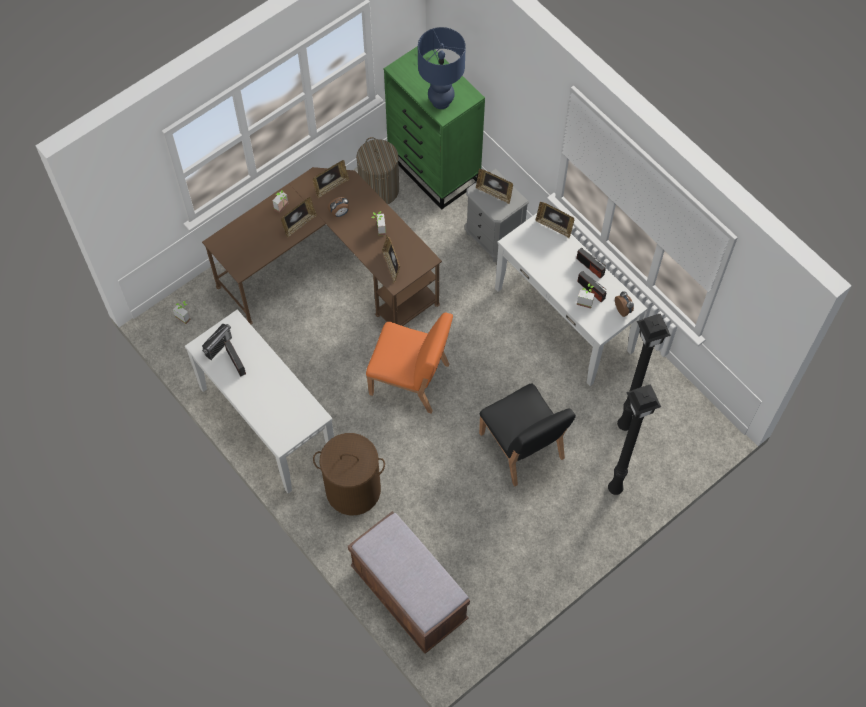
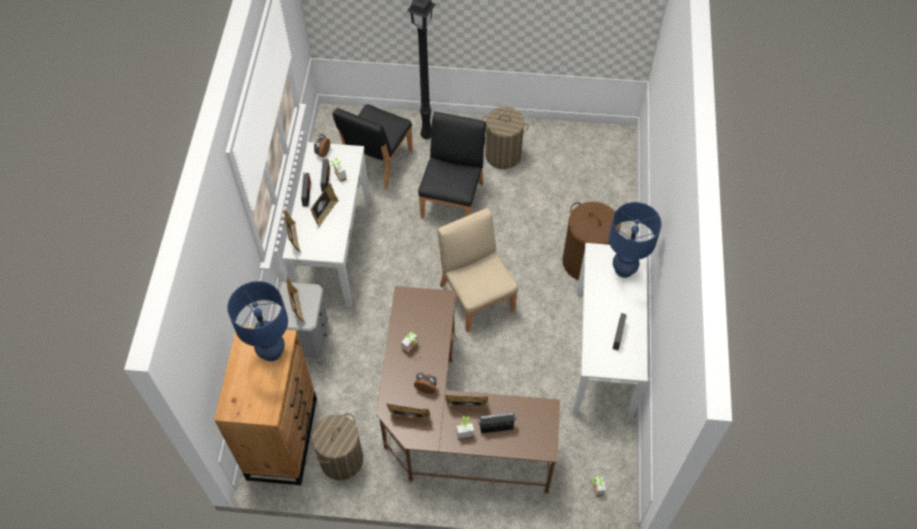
camera: 135 degrees left, 5 degrees down
radio [202,324,232,360] -> radio moved to [478,412,517,433]
brown bench [348,511,470,654] -> none
orange chair [366,313,453,414] -> beige chair [437,208,518,333]
picture frame [382,235,400,283] -> picture frame moved to [310,183,339,227]
green dresser [384,46,485,210] -> brown dresser [214,326,317,485]
black floor lamp [617,314,671,431] -> black chair [333,104,413,190]
none -> laundry basket [482,107,529,169]
none -> blue table lamp [609,202,662,278]

